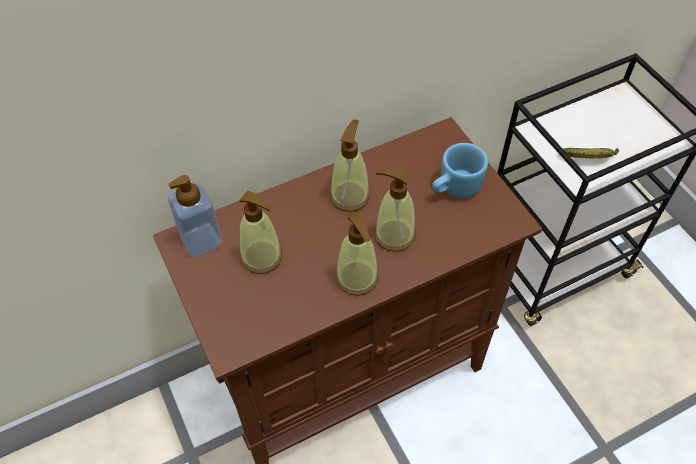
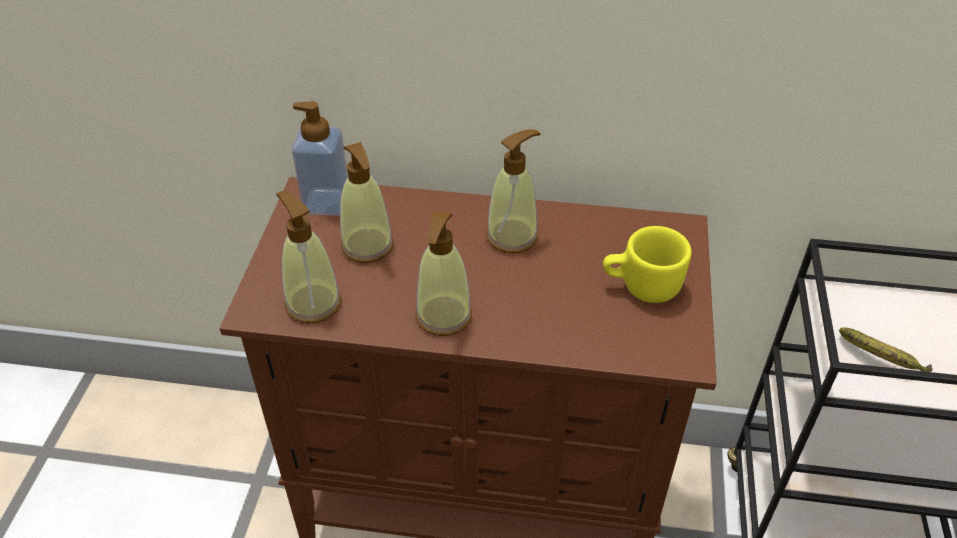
camera: 35 degrees right, 10 degrees down
soap dispenser [374,168,415,252] -> soap dispenser moved to [276,191,341,324]
blue mug [432,143,488,198] -> yellow mug [603,226,691,303]

